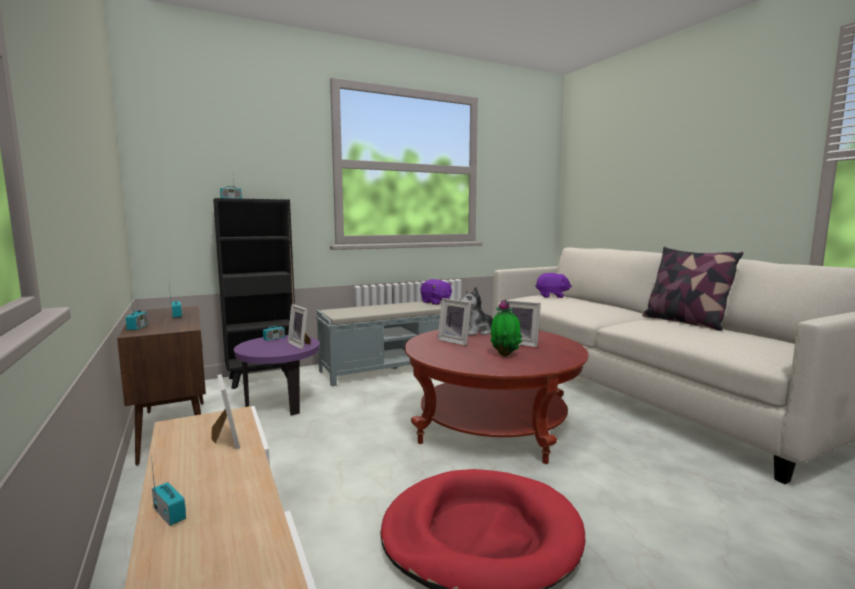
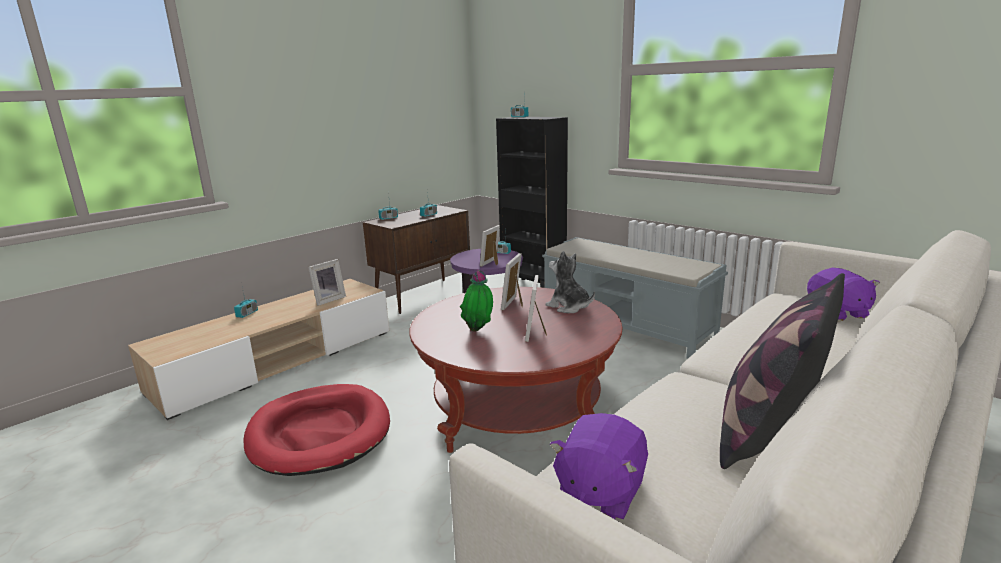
camera: 70 degrees right, 10 degrees up
purple plush toy [420,279,452,305] -> purple plush toy moved to [550,413,648,520]

